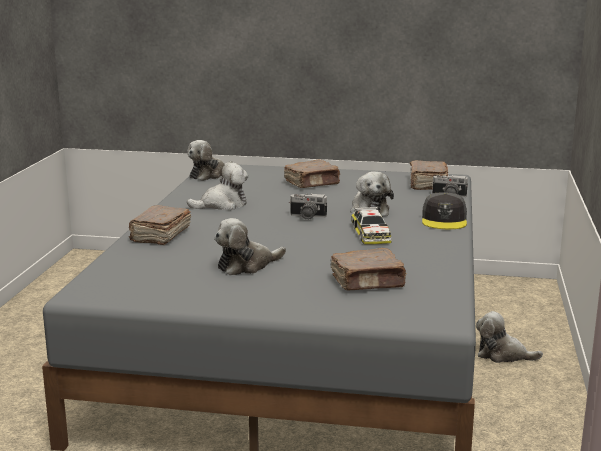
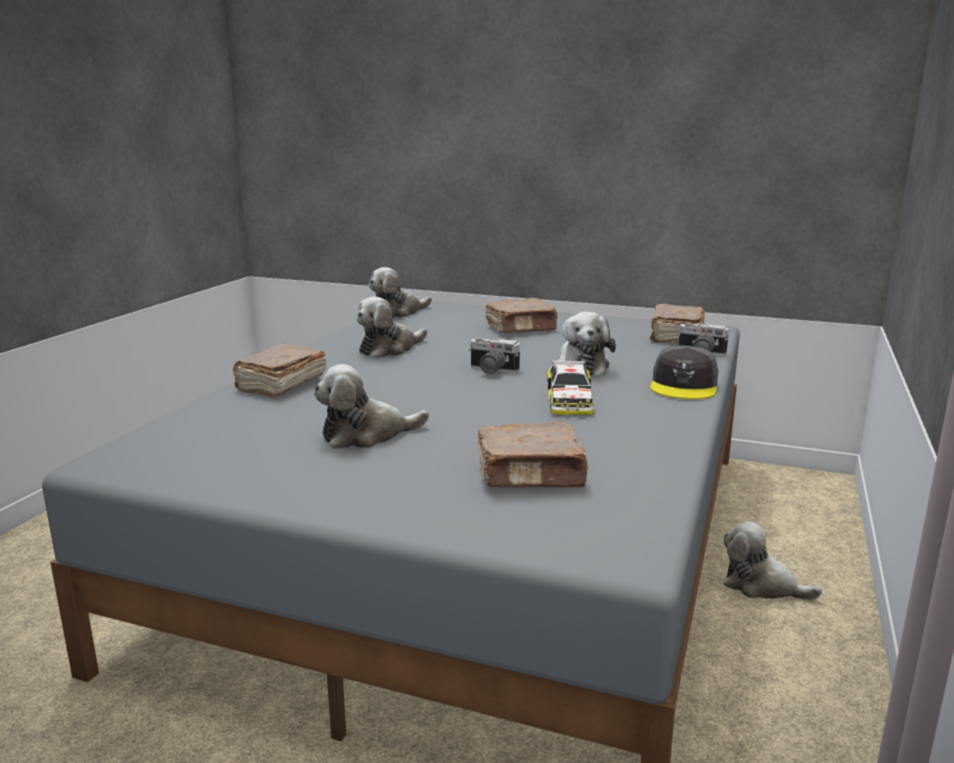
camera: 10 degrees right, 0 degrees up
plush toy [187,162,249,210] -> plush toy turned 150 degrees clockwise [356,297,427,358]

